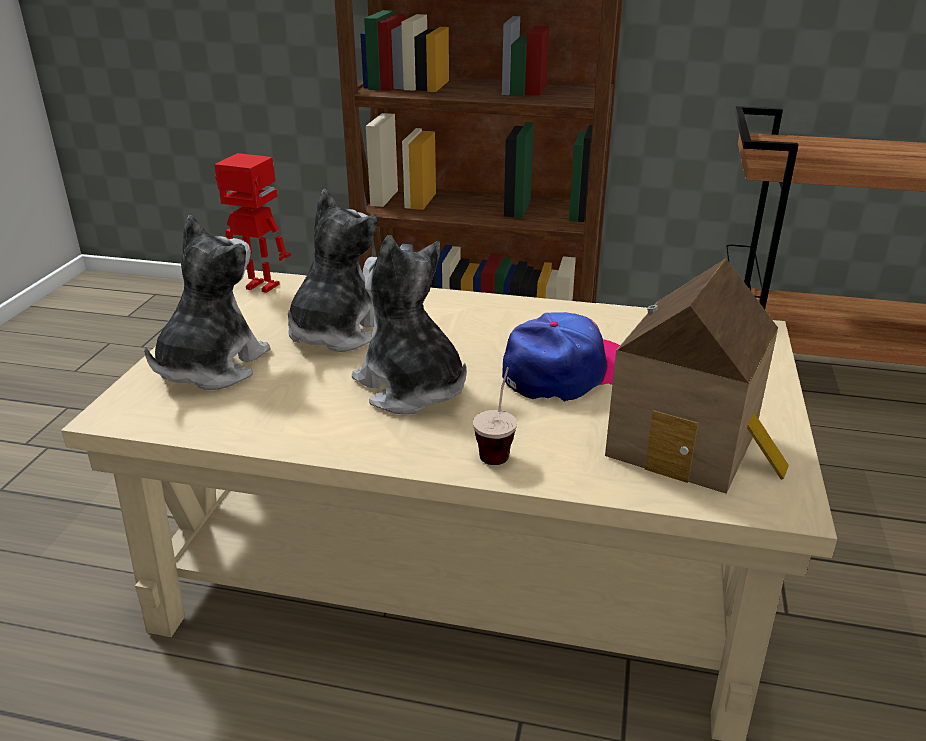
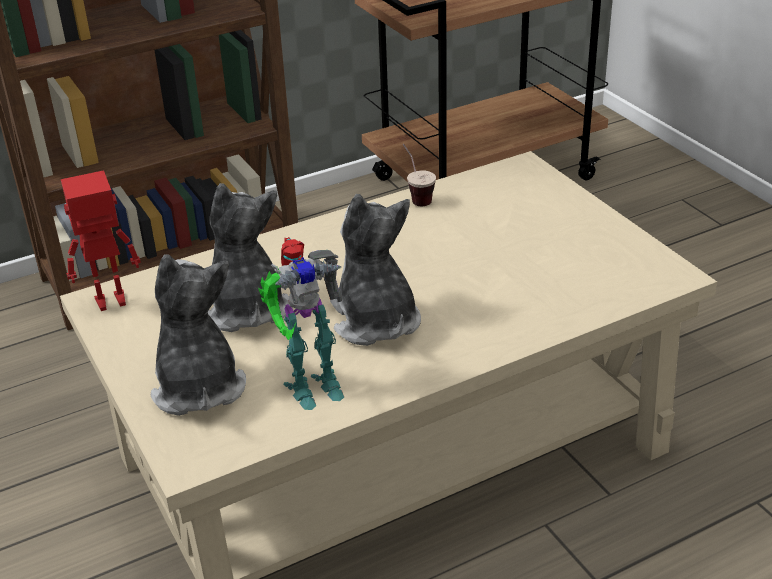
camera: 40 degrees left, 5 degrees up
plush toy [352,235,467,414] -> plush toy turned 60 degrees clockwise [330,194,421,346]
cup [473,367,517,465] -> cup moved to [403,144,436,206]
cap [502,312,620,402] -> none
toy house [605,259,789,494] -> none
none -> toy robot [258,237,344,410]

